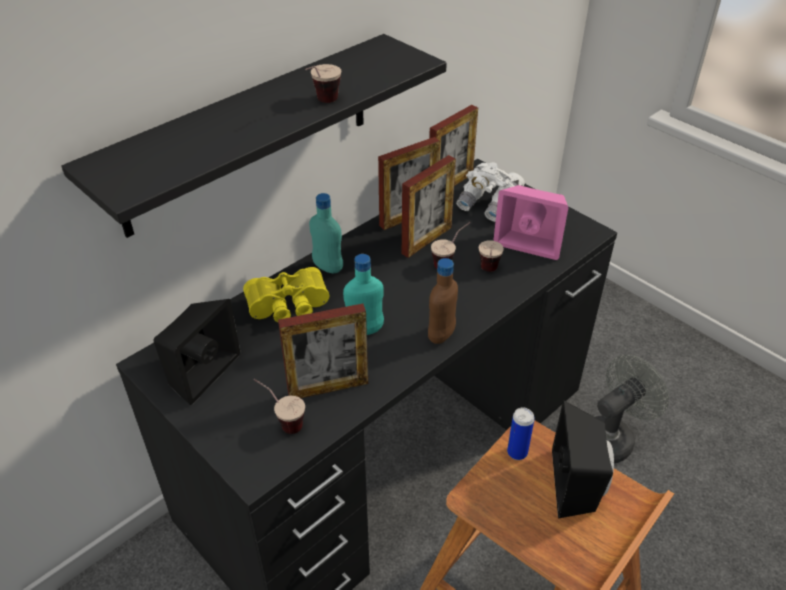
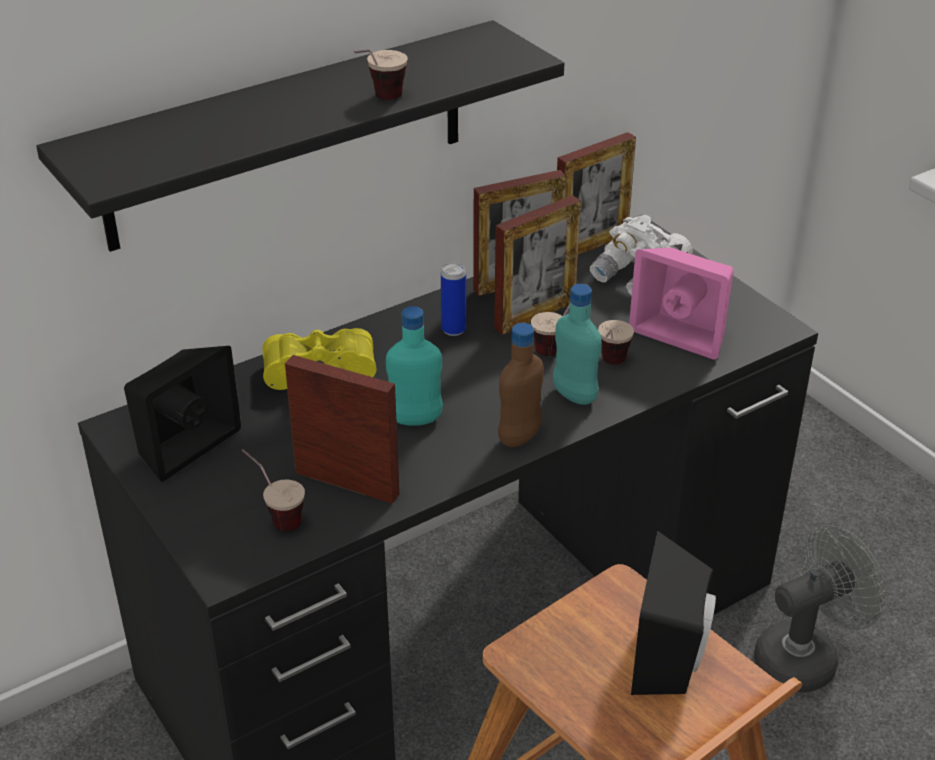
camera: 10 degrees right, 5 degrees down
picture frame [278,304,368,398] -> picture frame turned 150 degrees counterclockwise [285,355,399,504]
turquoise bottle [309,193,343,273] -> turquoise bottle moved to [553,284,602,405]
can [507,407,535,460] -> can moved to [441,263,466,336]

